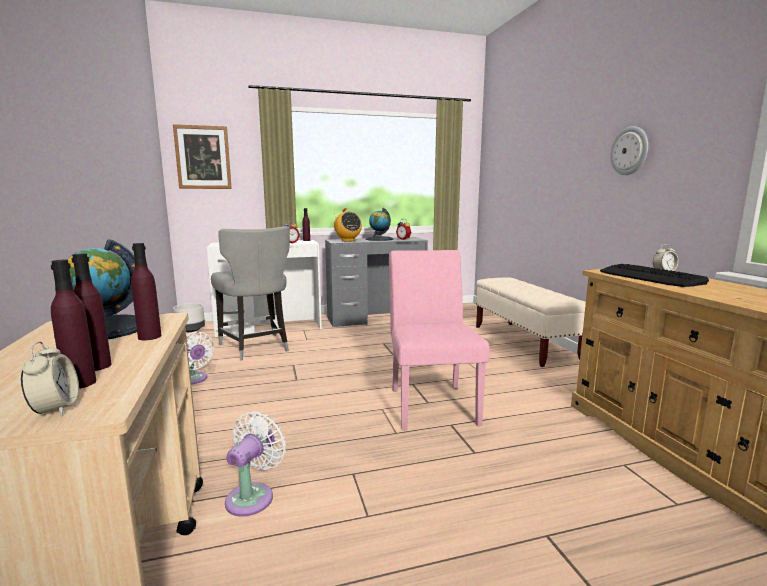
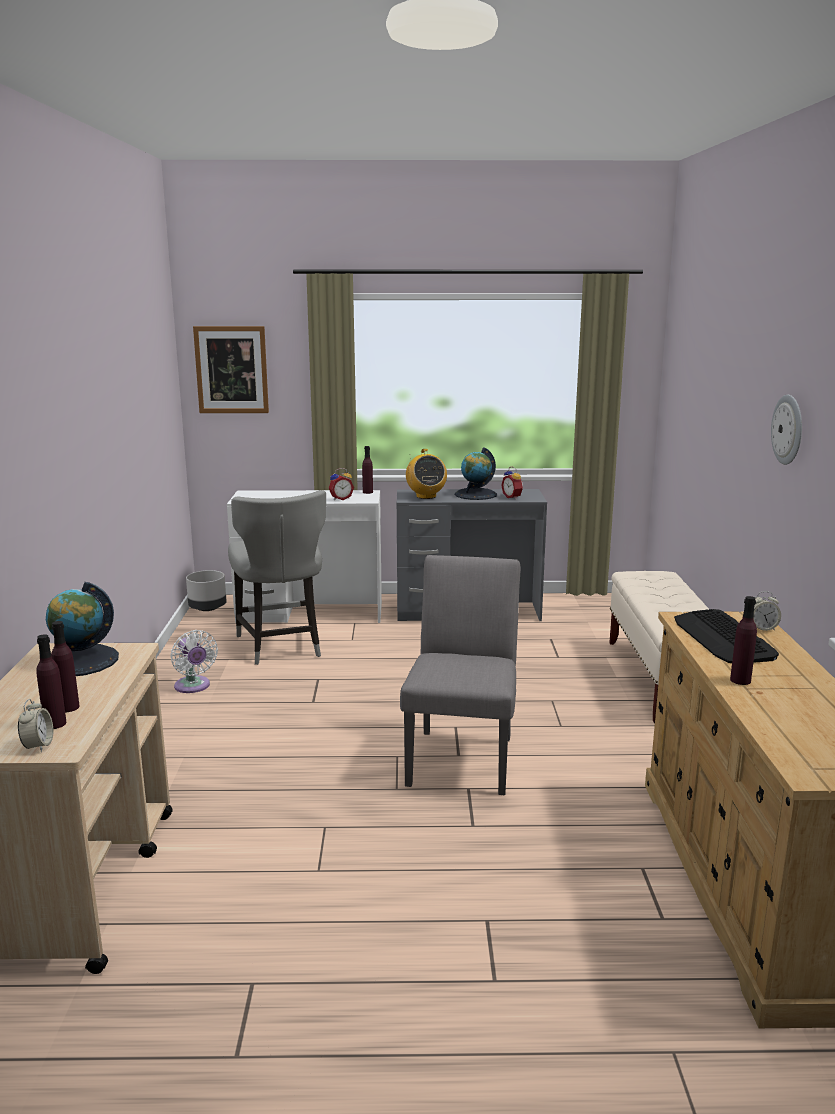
camera: 15 degrees right, 5 degrees up
purple bottle [131,243,161,340] -> purple bottle moved to [730,596,757,685]
white fan [225,411,286,517] -> none
pink chair [389,250,489,430] -> grey chair [400,555,520,795]

